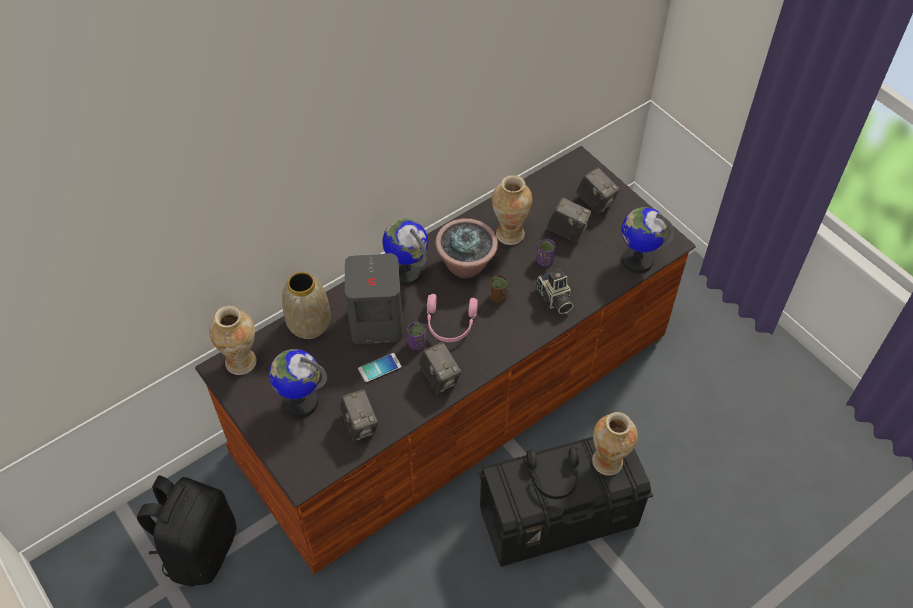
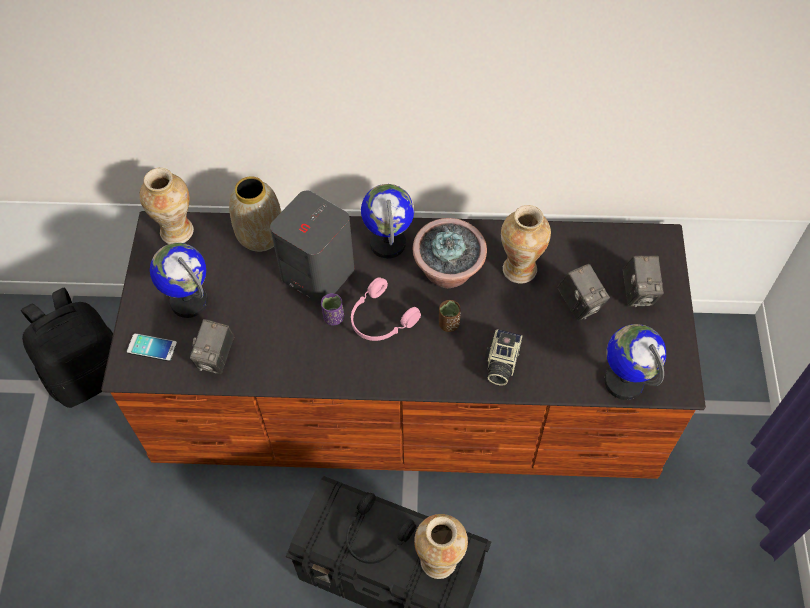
camera: 40 degrees right, 5 degrees up
phone [358,353,402,383] -> phone moved to [127,333,177,361]
camera [419,342,461,394] -> none
purple cup [536,239,556,266] -> none

